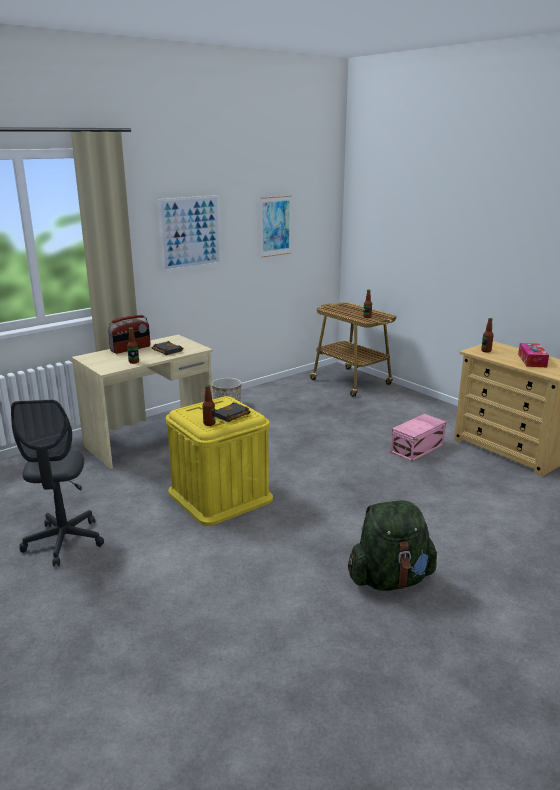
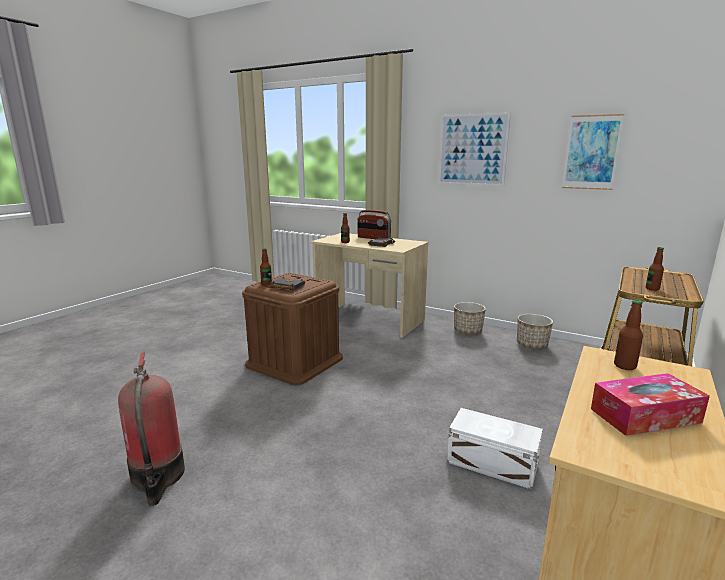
camera: 70 degrees right, 5 degrees down
grey office chair [11,400,104,566] -> none
yellow storage box [166,396,273,526] -> brown storage box [242,273,343,385]
green backpack [348,501,437,591] -> fire extinguisher [118,352,185,506]
pink storage box [390,414,446,462] -> white storage box [447,408,543,490]
none -> planter [517,314,553,349]

